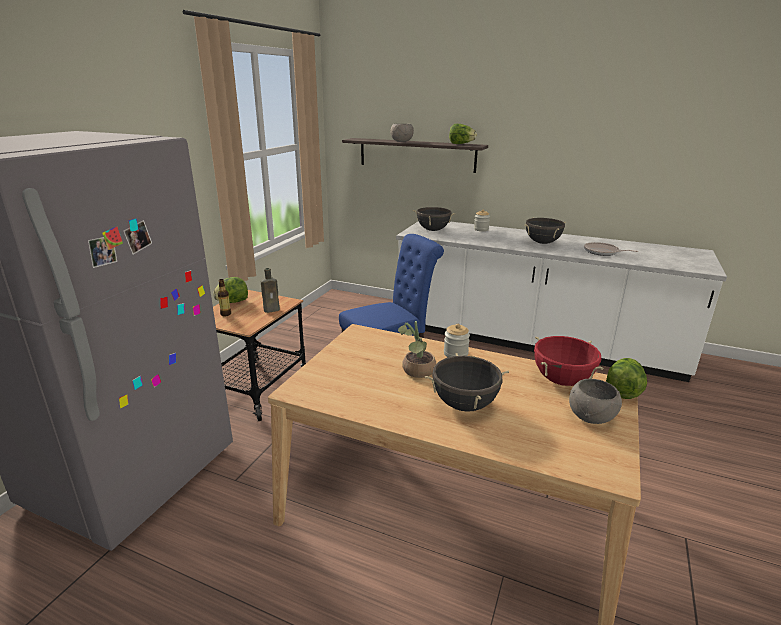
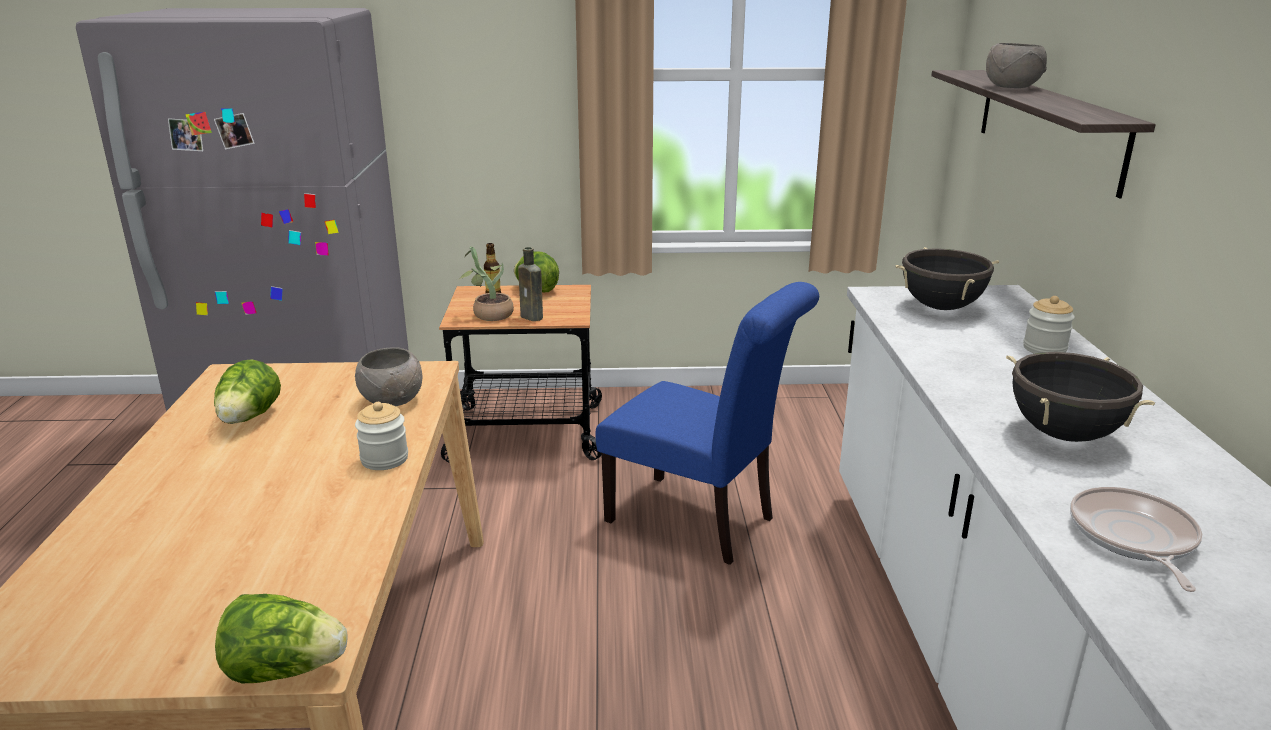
camera: 65 degrees right, 0 degrees up
potted plant [398,321,437,378] -> potted plant moved to [459,246,514,321]
black cooking pot [425,353,509,412] -> none
lettuce [449,124,477,144] -> lettuce moved to [214,359,281,424]
red cooking pot [534,336,604,386] -> none
grey bowl [569,379,622,424] -> grey bowl moved to [355,347,422,406]

